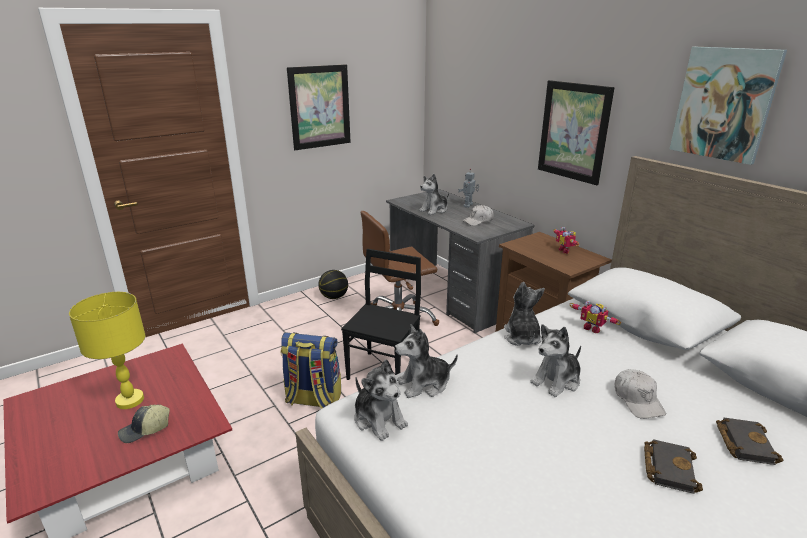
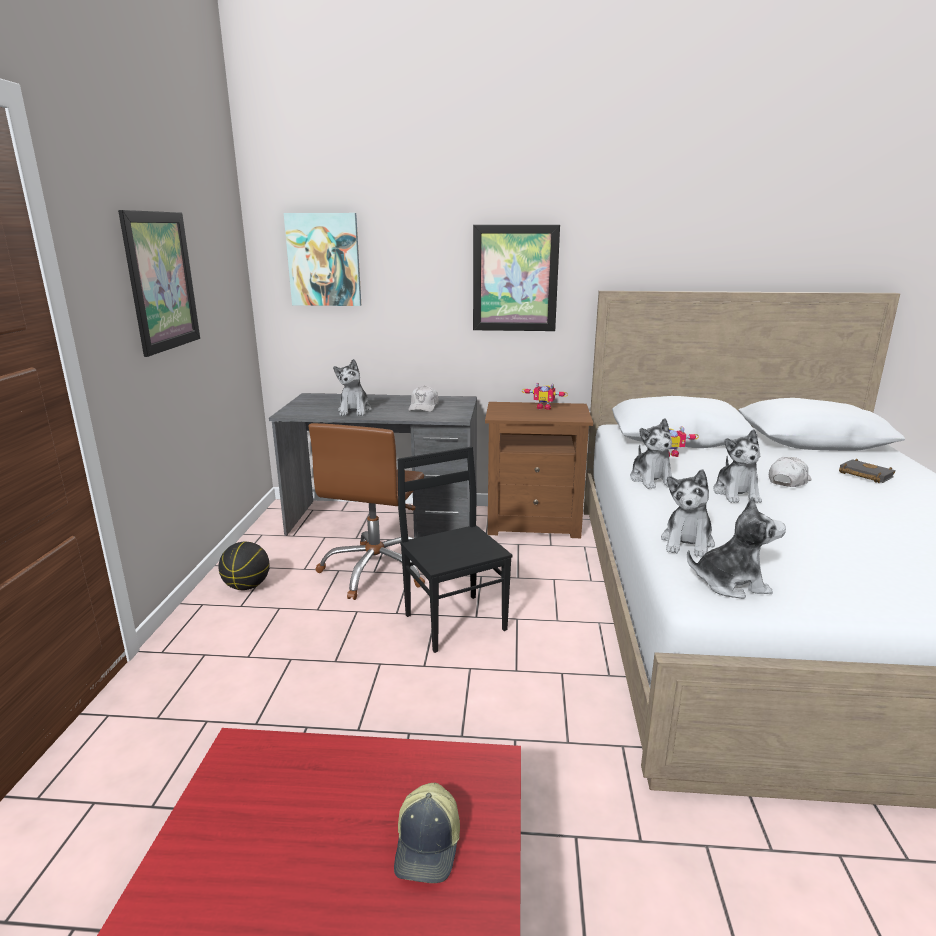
camera: 50 degrees left, 5 degrees down
yellow table lamp [69,292,145,409] -> none
backpack [280,332,341,409] -> none
toy robot [458,169,479,208] -> none
plush toy [504,282,545,346] -> plush toy turned 135 degrees counterclockwise [630,418,672,489]
white cap [615,369,666,419] -> white cap turned 75 degrees counterclockwise [769,457,812,487]
black book [644,439,703,494] -> none
picture [670,47,787,165] -> picture moved to [284,213,361,306]

